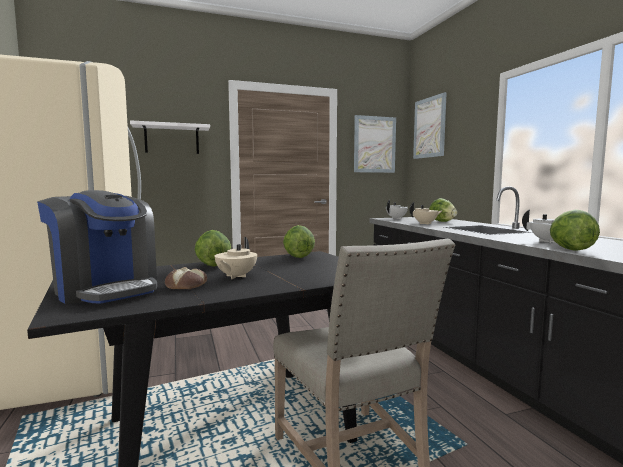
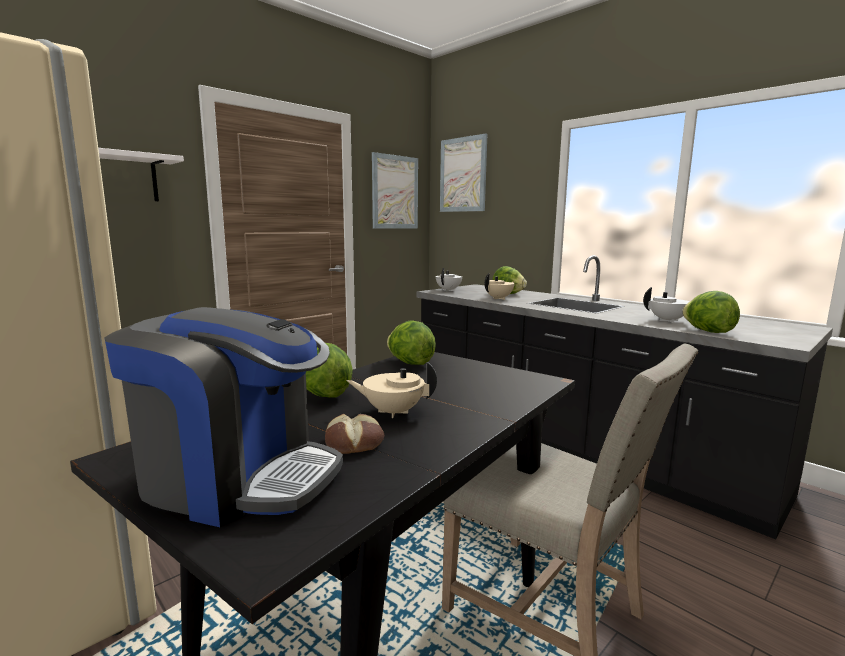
camera: 25 degrees left, 5 degrees up
beige teapot [215,237,257,279] -> beige teapot turned 105 degrees clockwise [347,362,437,418]

